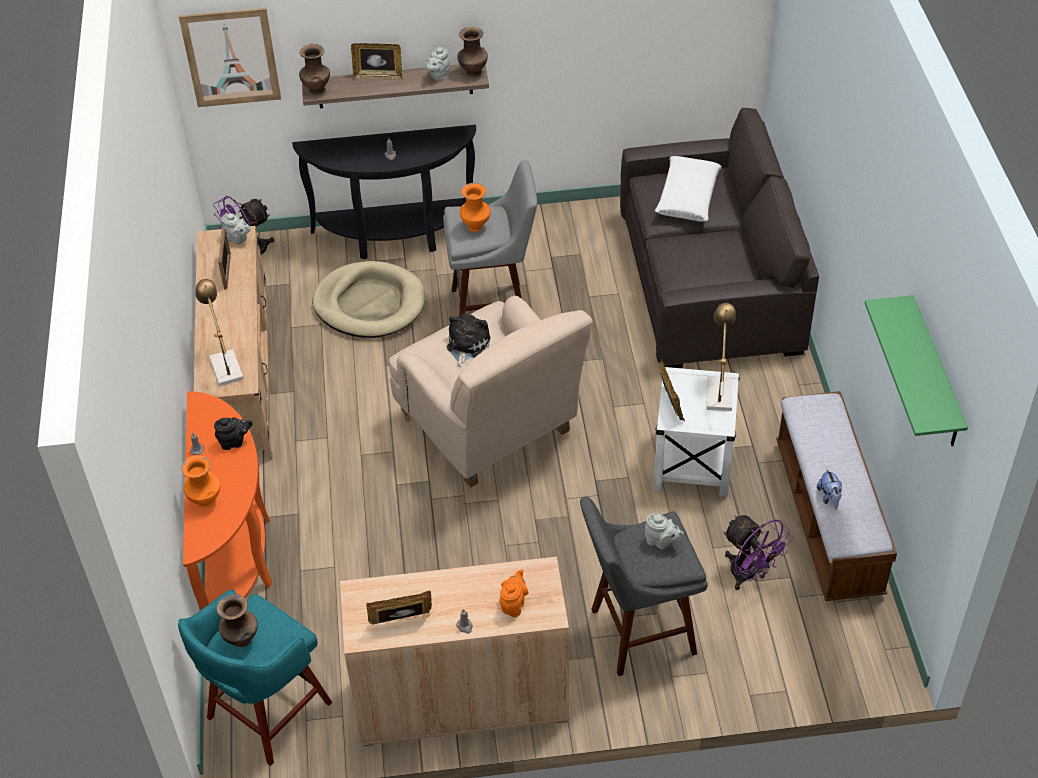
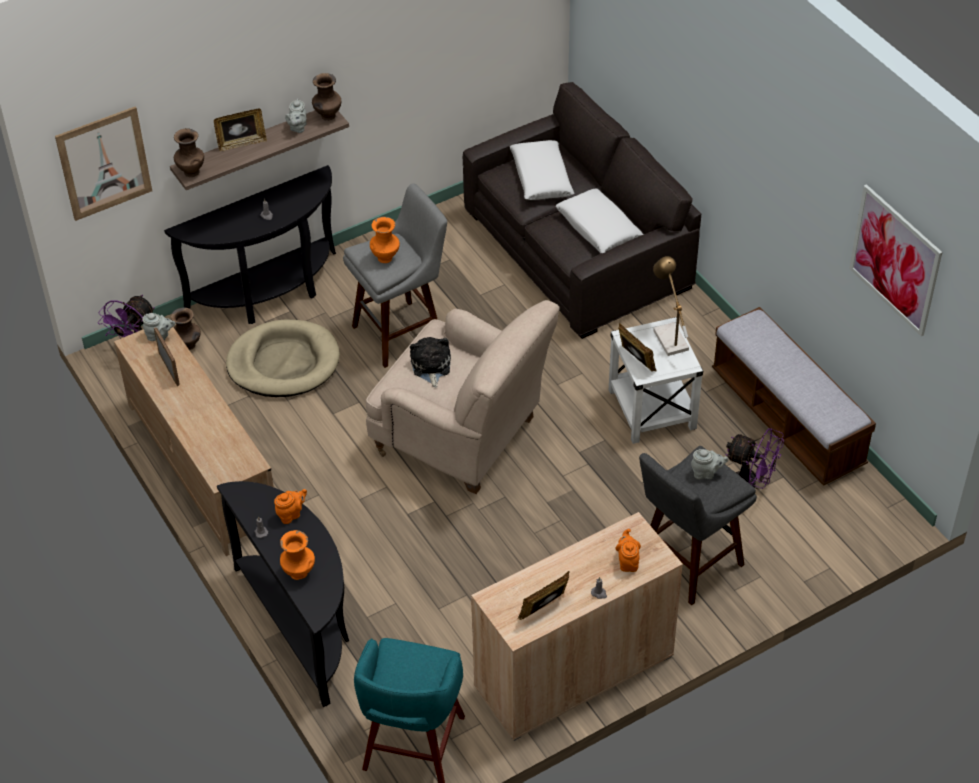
camera: 25 degrees left, 0 degrees up
orange console table [183,391,272,610] -> black console table [217,481,349,707]
table lamp [196,279,244,386] -> none
black teapot [214,417,253,450] -> orange teapot [274,489,307,524]
brown vase [217,594,258,647] -> brown vase moved to [171,308,201,350]
plush toy [817,468,842,510] -> none
green shelf [865,295,968,446] -> picture [849,184,942,336]
none -> white pillow [556,189,644,253]

